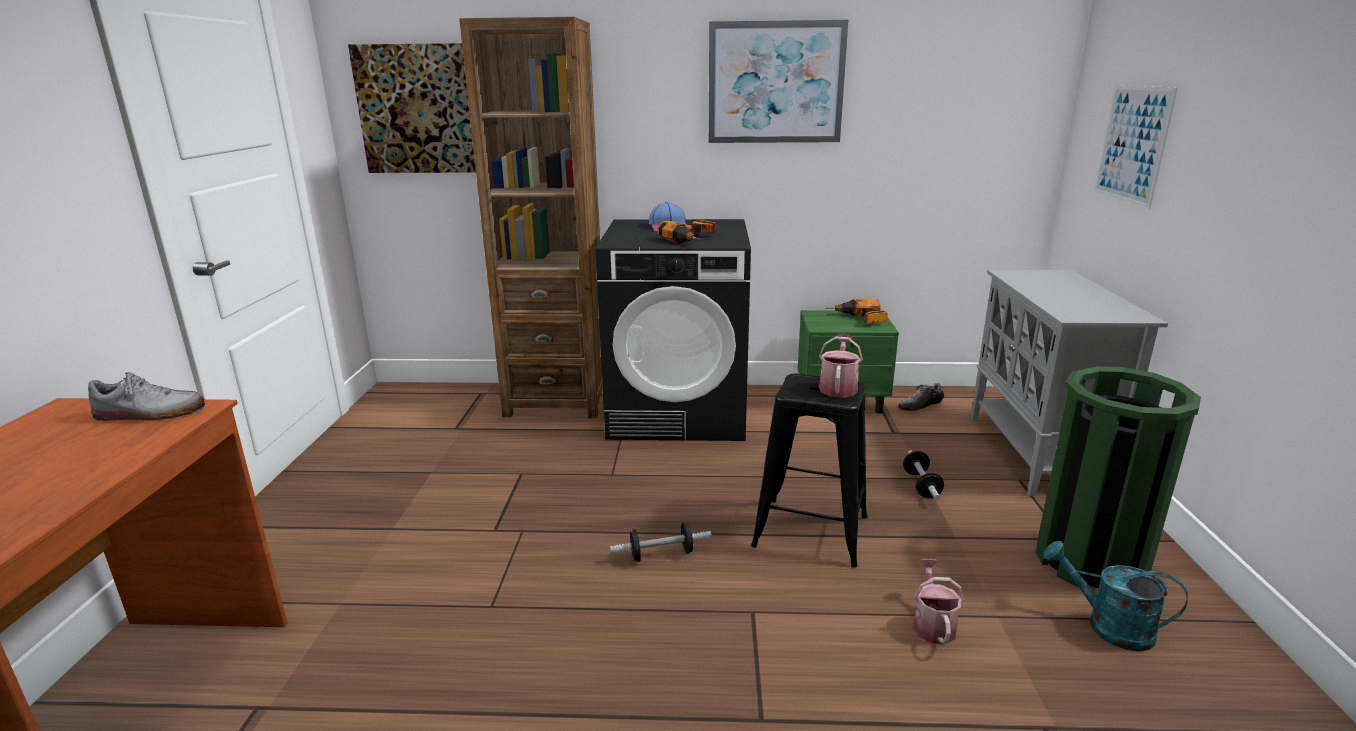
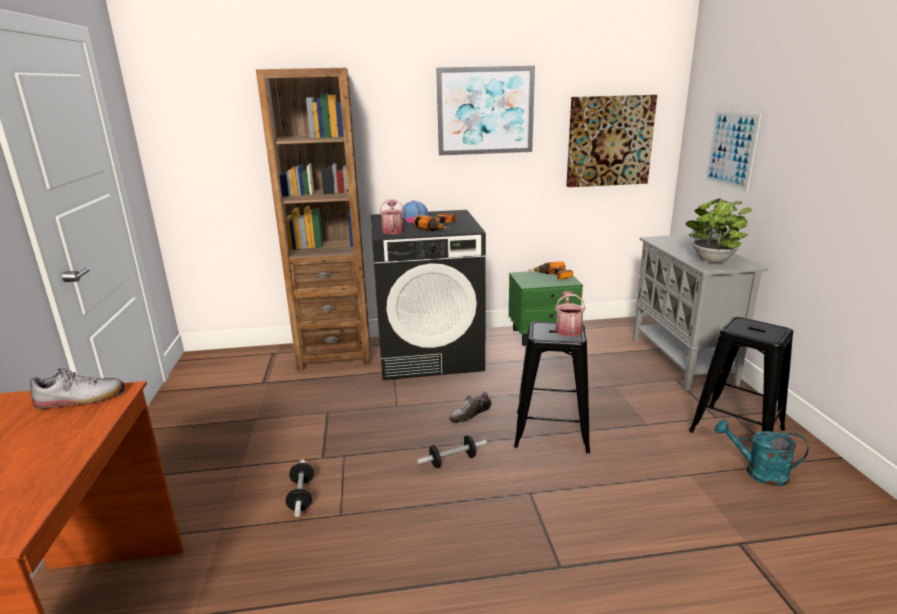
camera: 10 degrees left, 0 degrees up
picture [348,43,476,173] -> picture moved to [566,95,657,187]
shoe [898,383,944,411] -> shoe moved to [450,392,491,423]
dumbbell [903,450,944,500] -> dumbbell moved to [286,459,314,517]
watering can [913,559,964,644] -> watering can moved to [379,199,404,234]
green trash can [1035,366,1201,590] -> black stool [689,317,793,433]
none -> potted plant [685,198,752,263]

